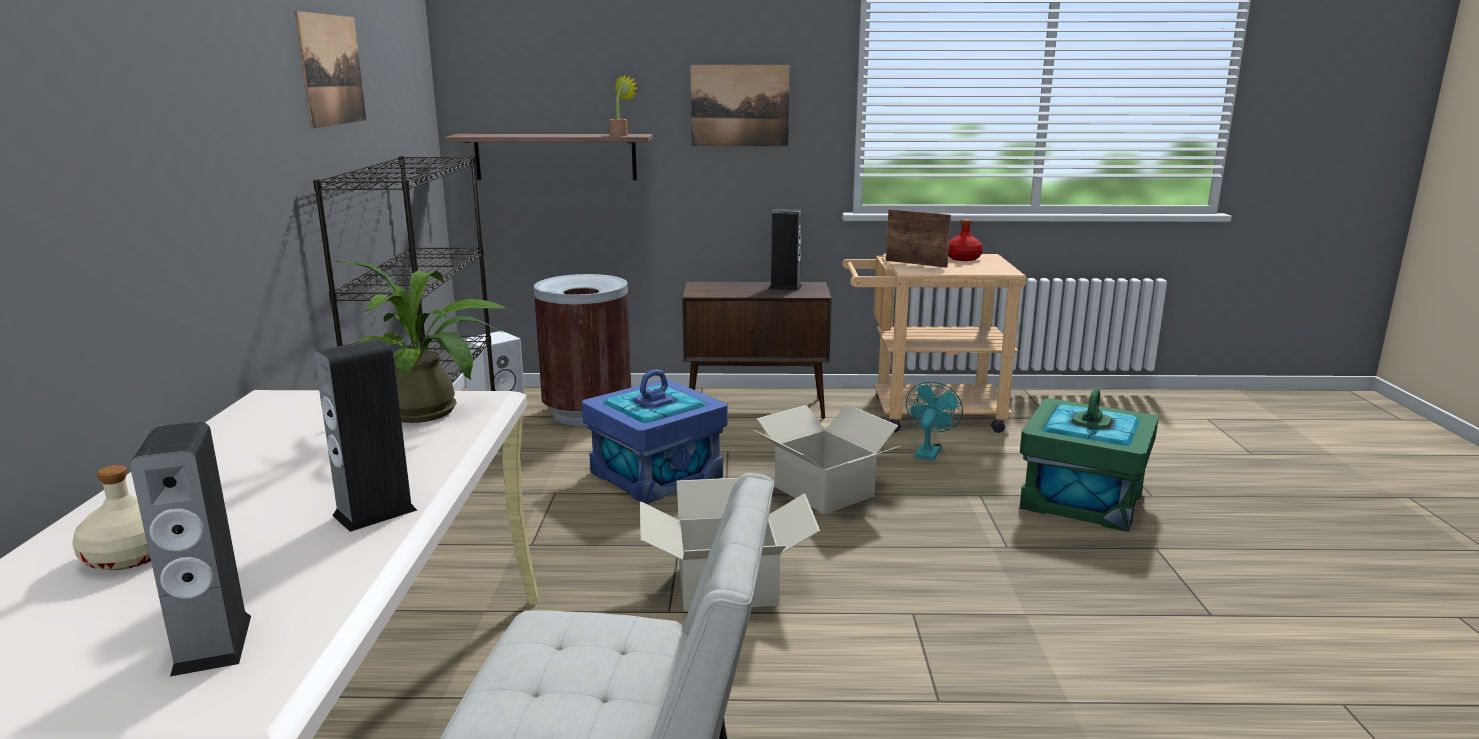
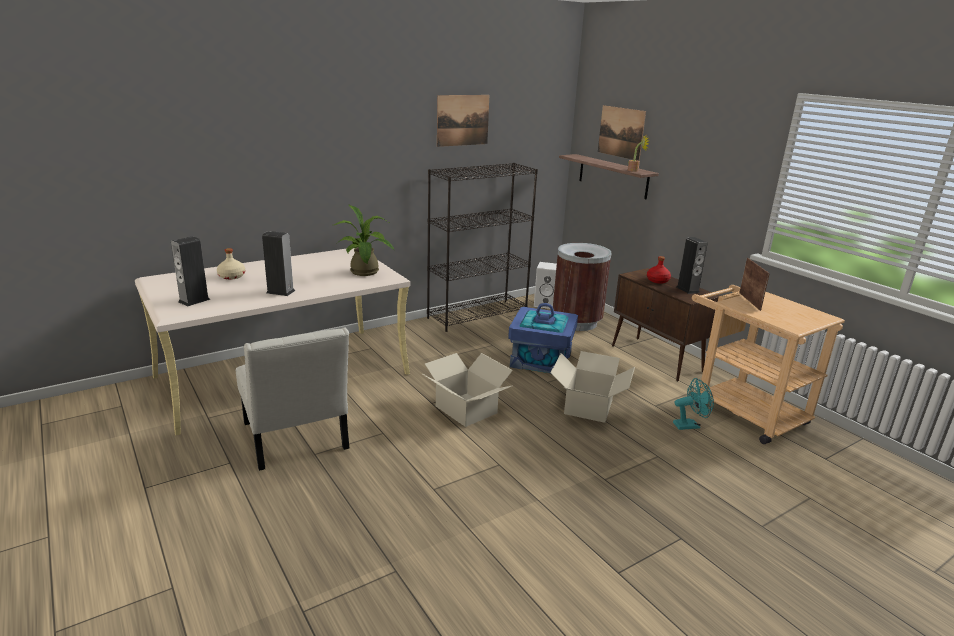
camera: 55 degrees right, 5 degrees up
picture [690,65,790,146] -> picture moved to [598,105,646,161]
red bottle [948,219,983,261] -> red bottle moved to [647,256,671,284]
green storage box [1020,388,1159,532] -> none

